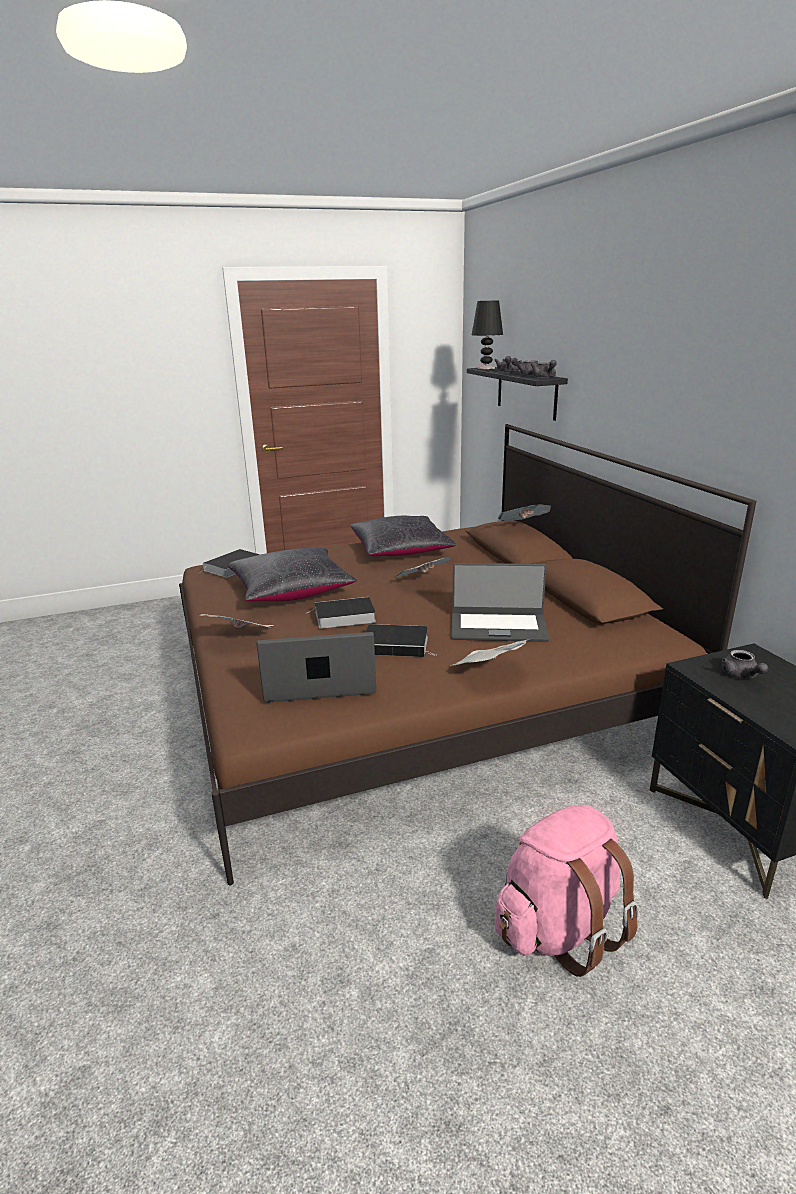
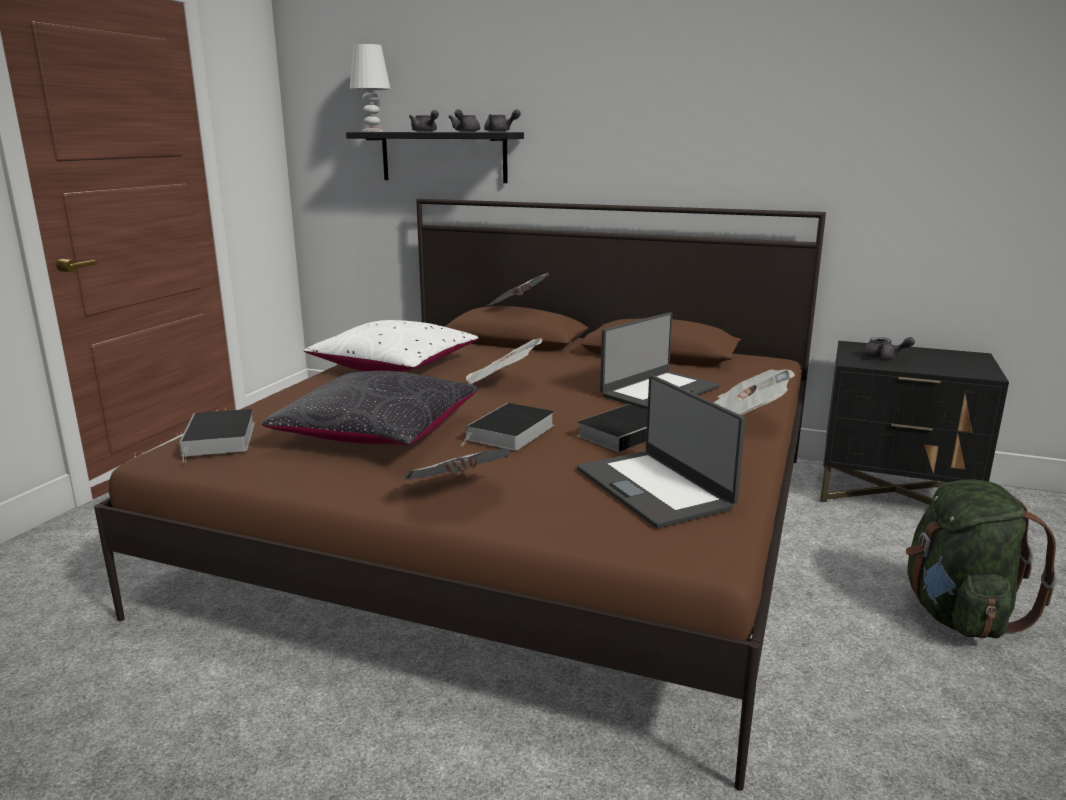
camera: 50 degrees left, 5 degrees down
laptop [257,632,376,703] -> laptop turned 60 degrees counterclockwise [577,375,746,528]
black pillow [350,516,456,556] -> white pillow [304,320,478,372]
black table lamp [472,300,503,369] -> white table lamp [350,44,390,132]
pink backpack [494,805,639,977] -> green backpack [906,479,1058,639]

